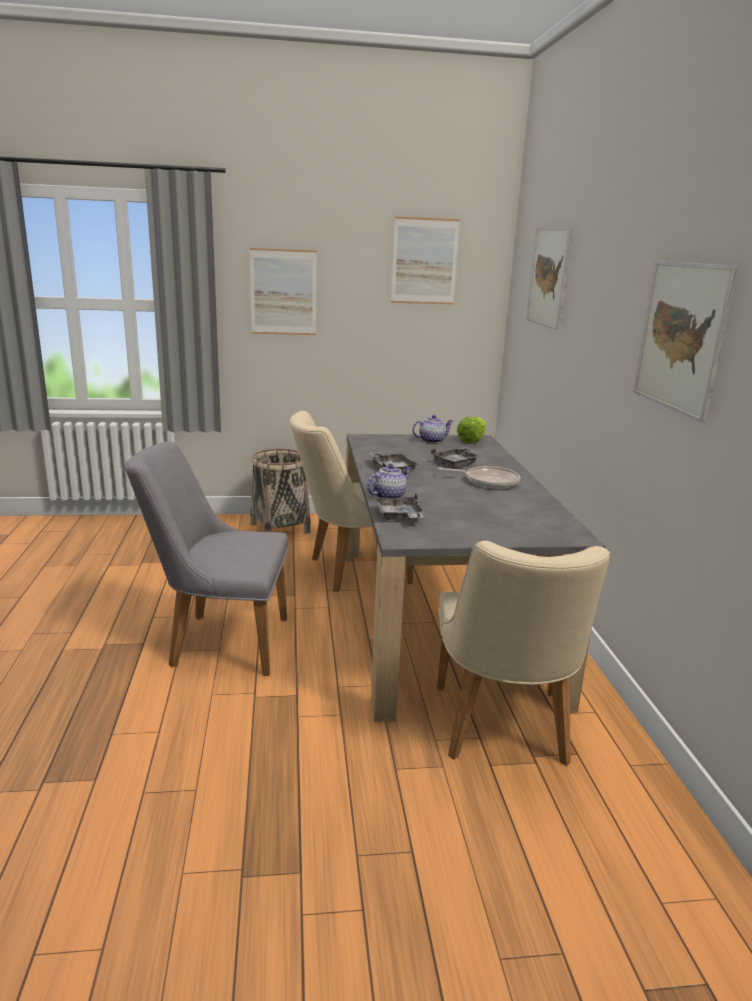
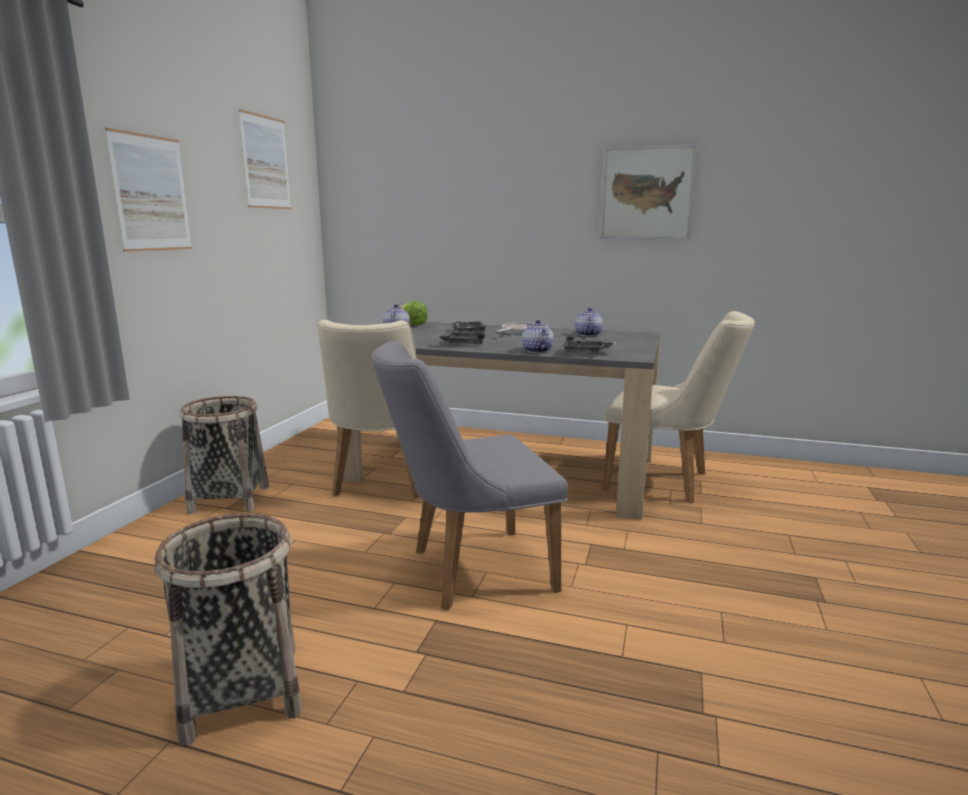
camera: 65 degrees left, 5 degrees down
grey chair [125,441,289,676] -> grey chair turned 45 degrees clockwise [372,341,568,610]
picture [526,226,573,331] -> none
none -> basket [154,513,302,746]
none -> teapot [575,308,603,336]

